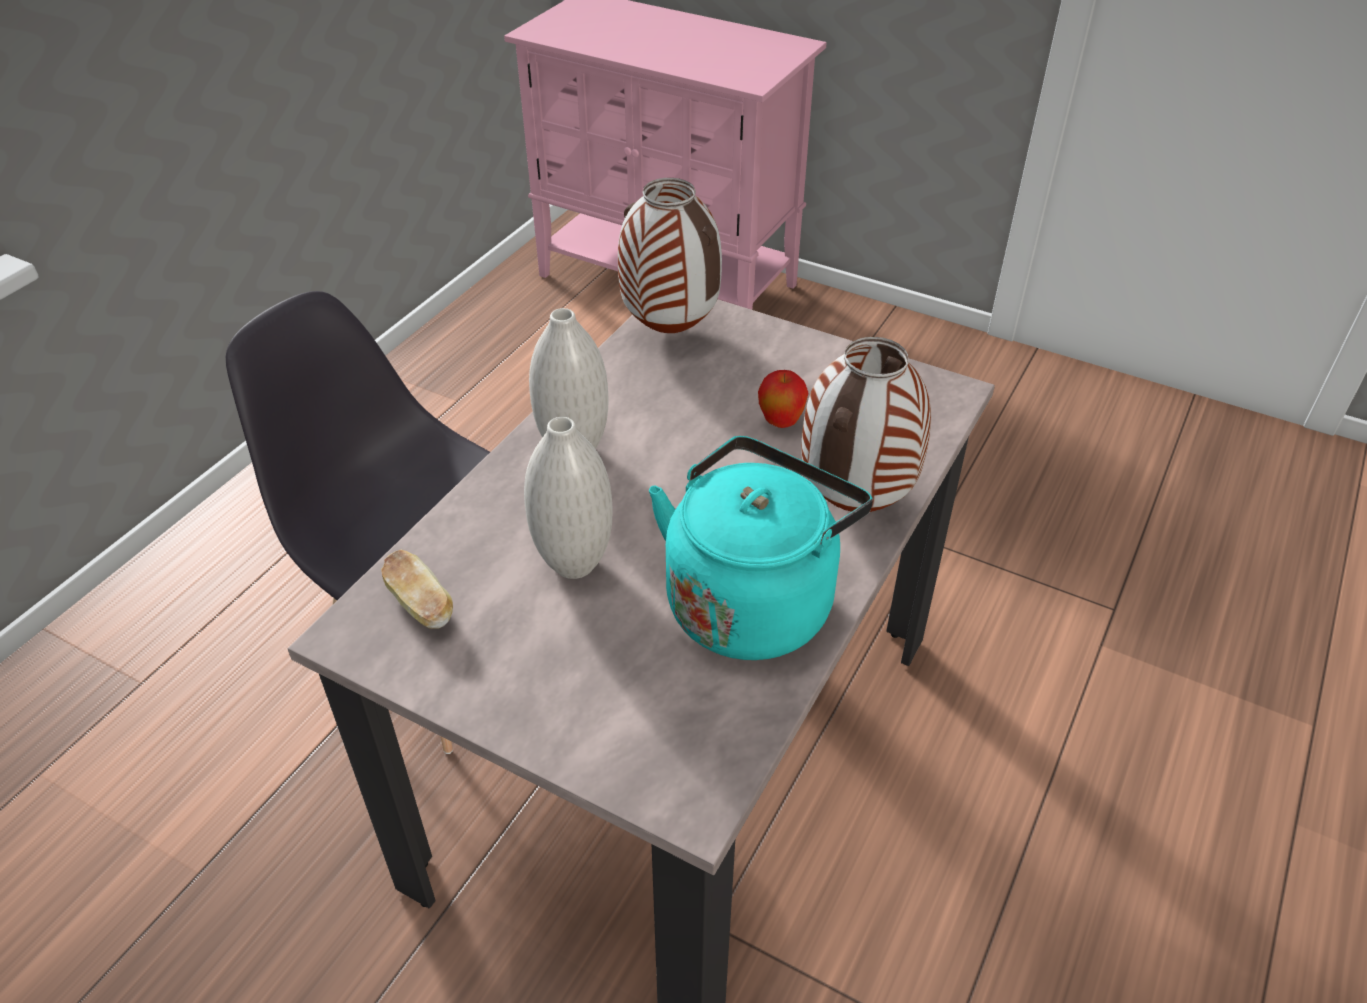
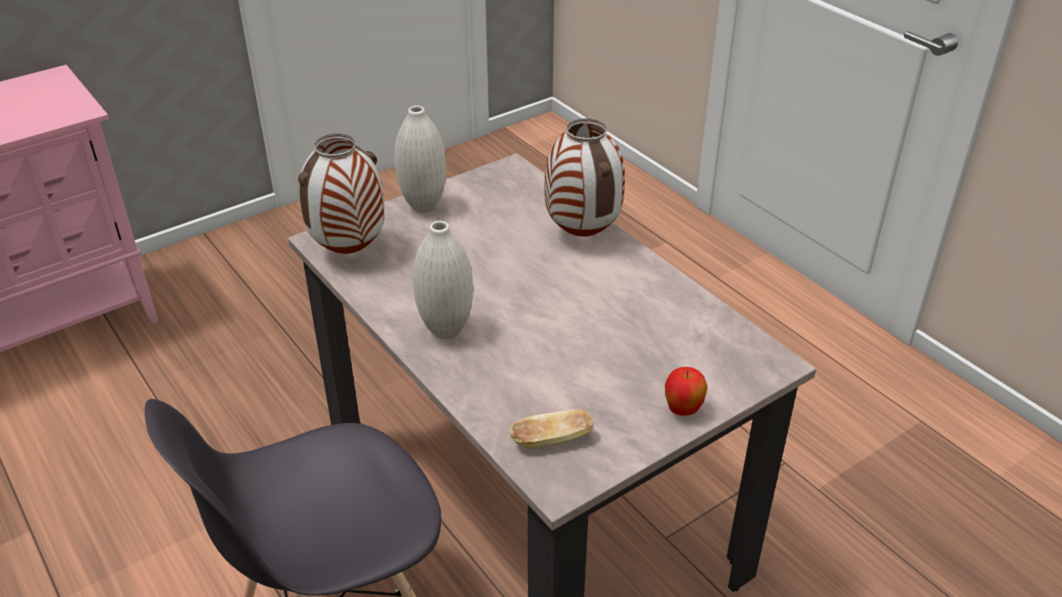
camera: 65 degrees left, 5 degrees down
white vase [524,417,612,579] -> white vase moved to [394,106,446,213]
turquoise kettle [649,436,873,660] -> none
apple [758,370,809,428] -> apple moved to [665,367,708,416]

